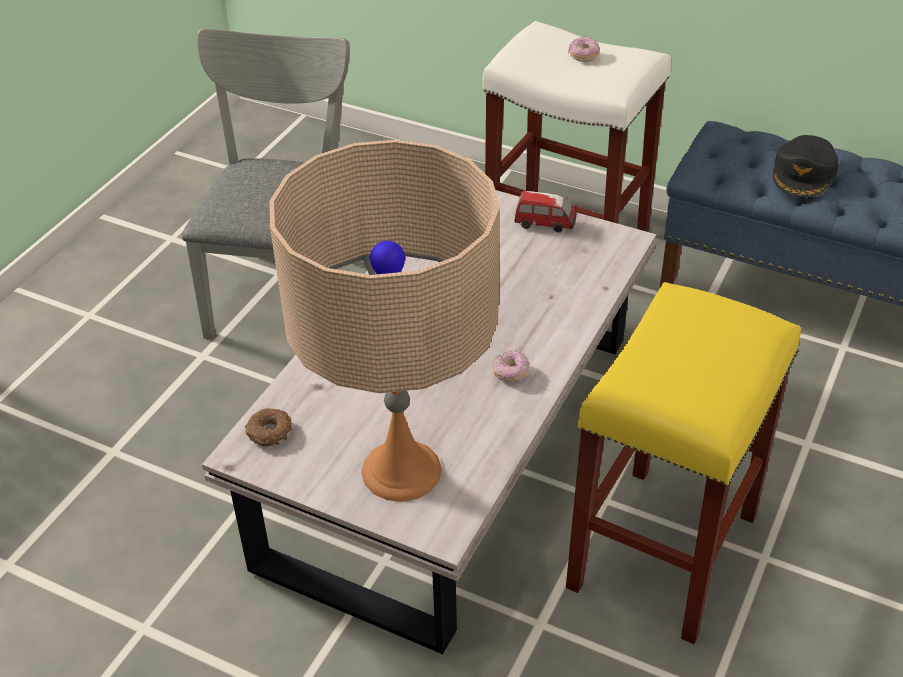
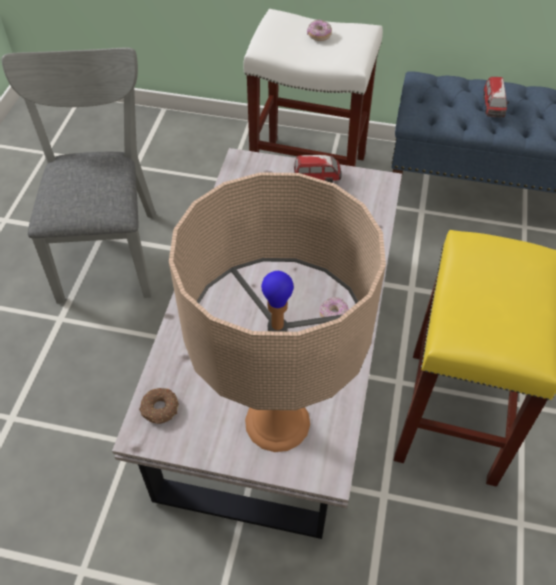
camera: 15 degrees left, 10 degrees up
black cap [773,135,838,197] -> toy car [483,77,509,117]

